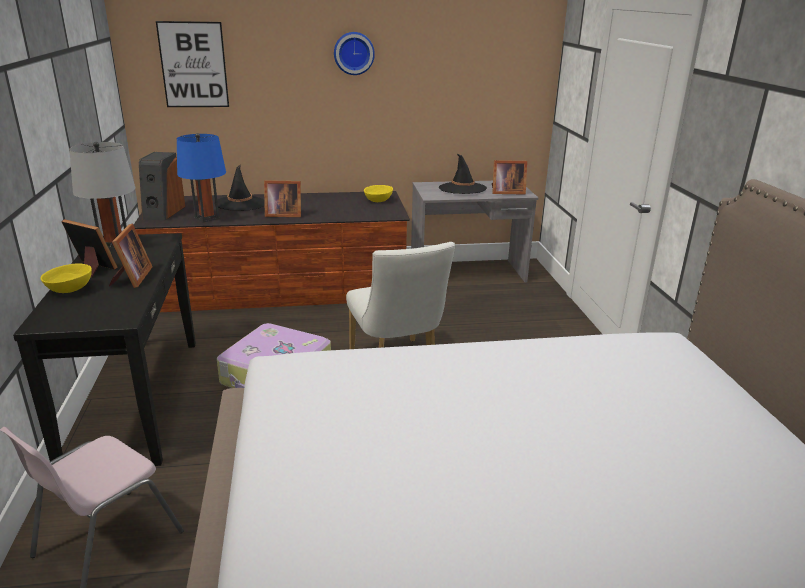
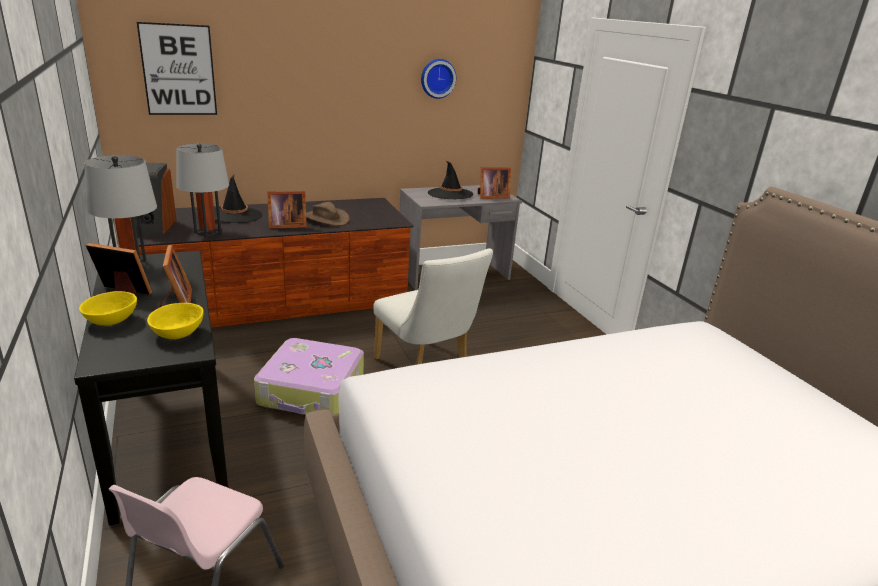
camera: 15 degrees left, 0 degrees up
blue table lamp [177,133,226,223] -> grey table lamp [176,144,229,237]
wall clock [334,32,375,75] -> wall clock moved to [421,59,456,99]
yellow bowl [364,185,393,202] -> yellow bowl moved to [147,303,204,339]
none -> brown hat [306,202,350,226]

